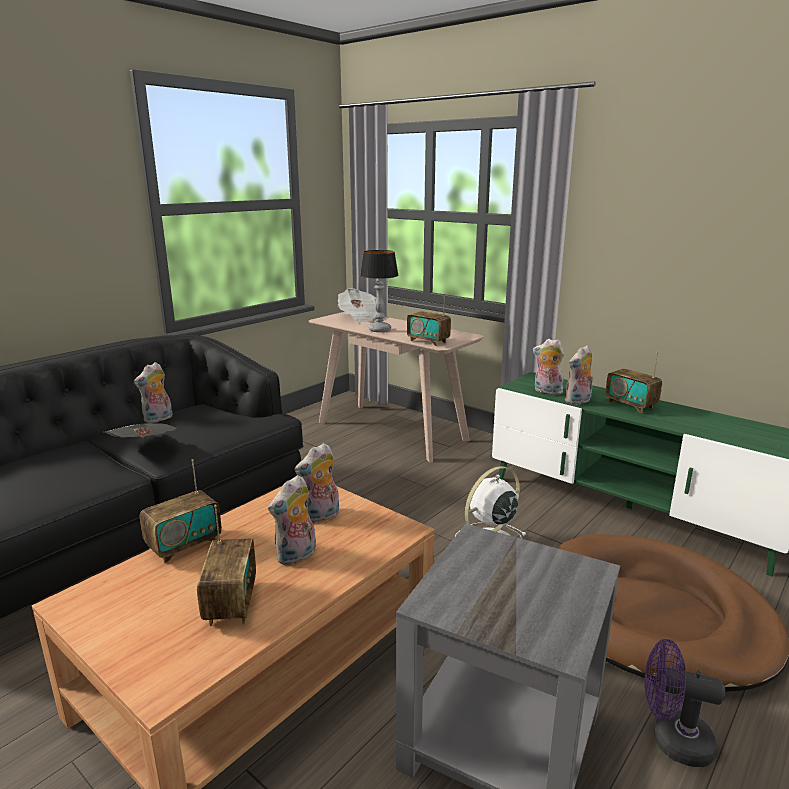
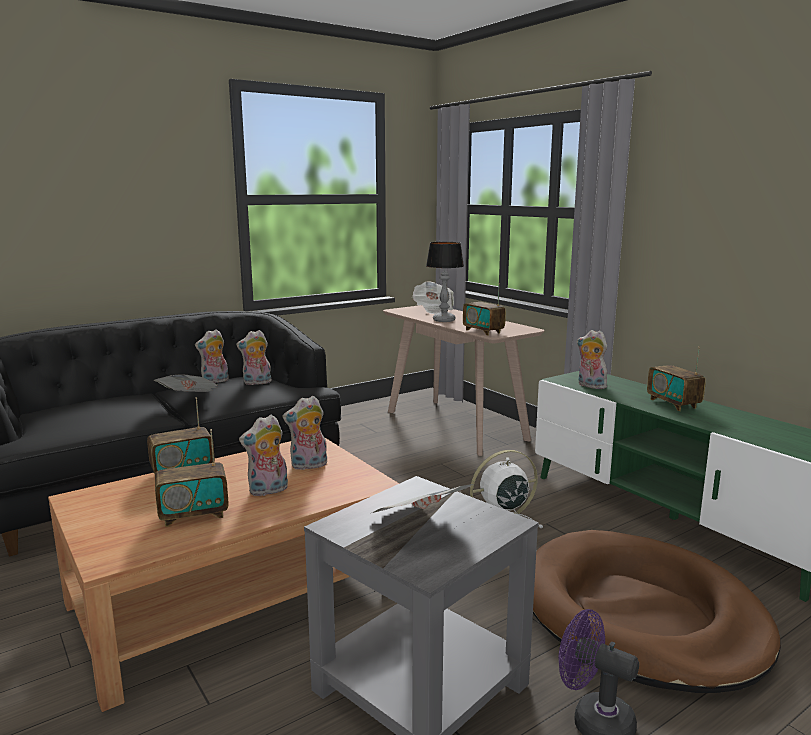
camera: 15 degrees right, 5 degrees down
radio [197,505,256,626] -> radio turned 60 degrees clockwise [155,429,229,527]
plush toy [565,346,593,405] -> plush toy moved to [236,330,271,385]
none -> newspaper [372,484,474,513]

